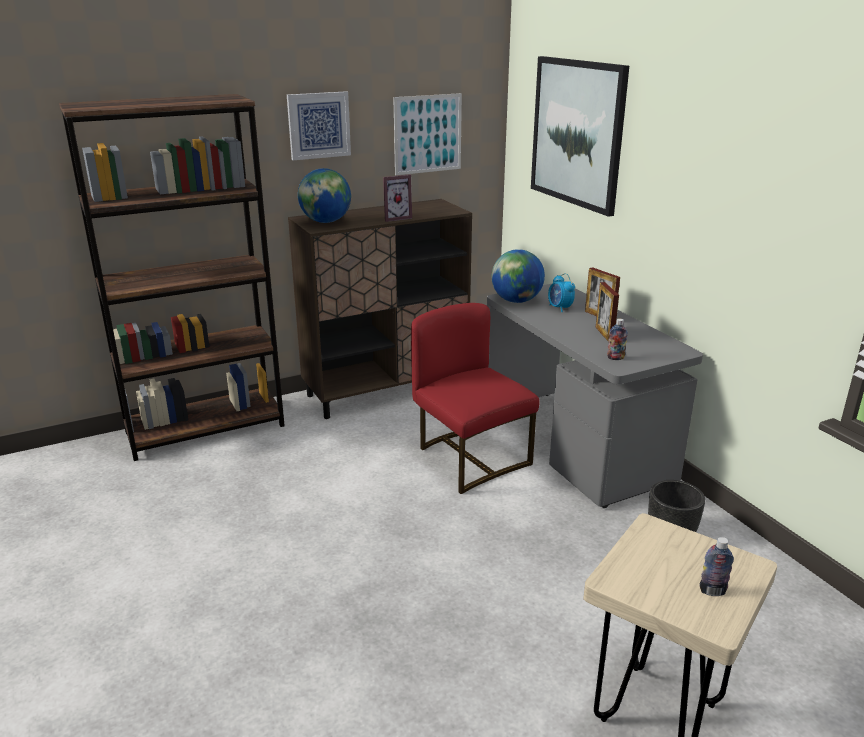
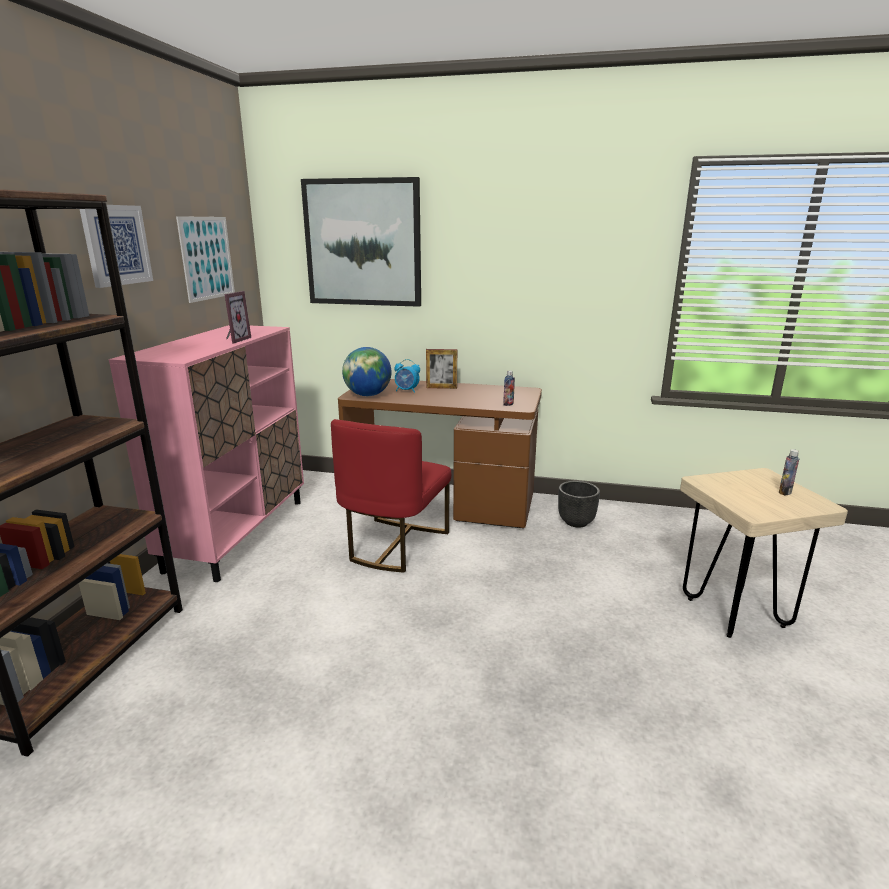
camera: 50 degrees left, 5 degrees down
brown cabinet [288,199,472,419] -> pink cabinet [109,325,304,582]
globe [298,168,351,223] -> none
red chair [411,303,540,494] -> red chair turned 75 degrees counterclockwise [331,419,451,573]
grey desk [487,284,703,508] -> brown desk [338,379,542,529]
picture frame [596,282,619,342] -> none

